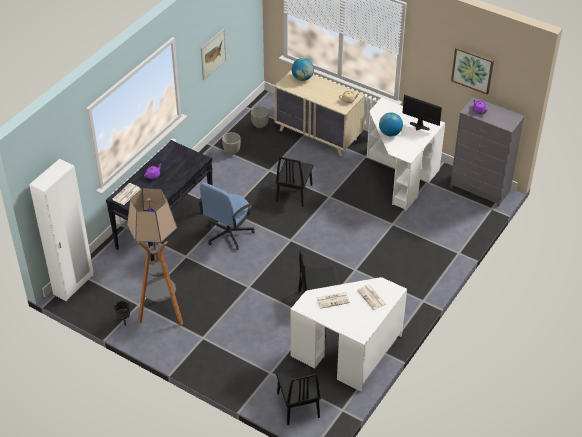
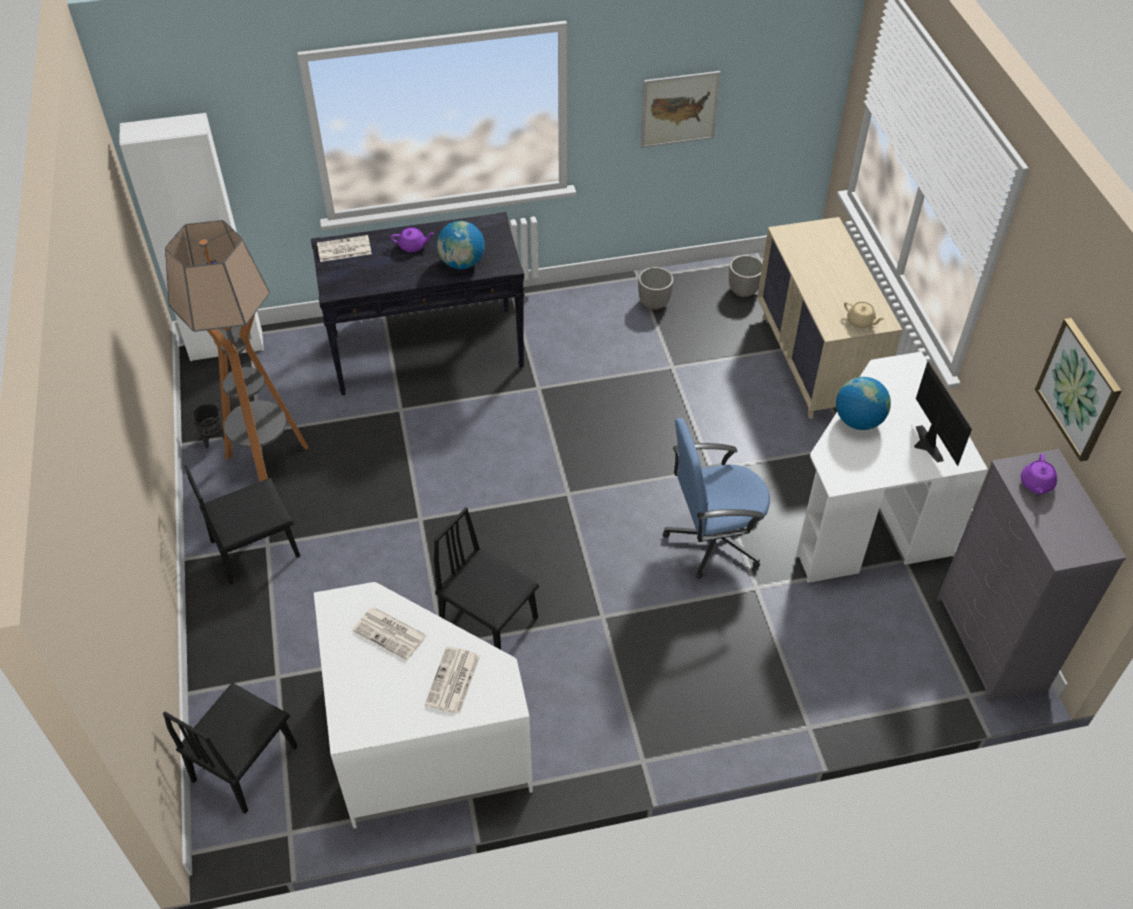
camera: 45 degrees right, 5 degrees up
blue office chair [198,182,255,250] -> blue office chair moved to [663,418,770,579]
black chair [276,157,314,207] -> black chair moved to [184,465,300,585]
globe [292,58,314,81] -> globe moved to [437,221,485,269]

